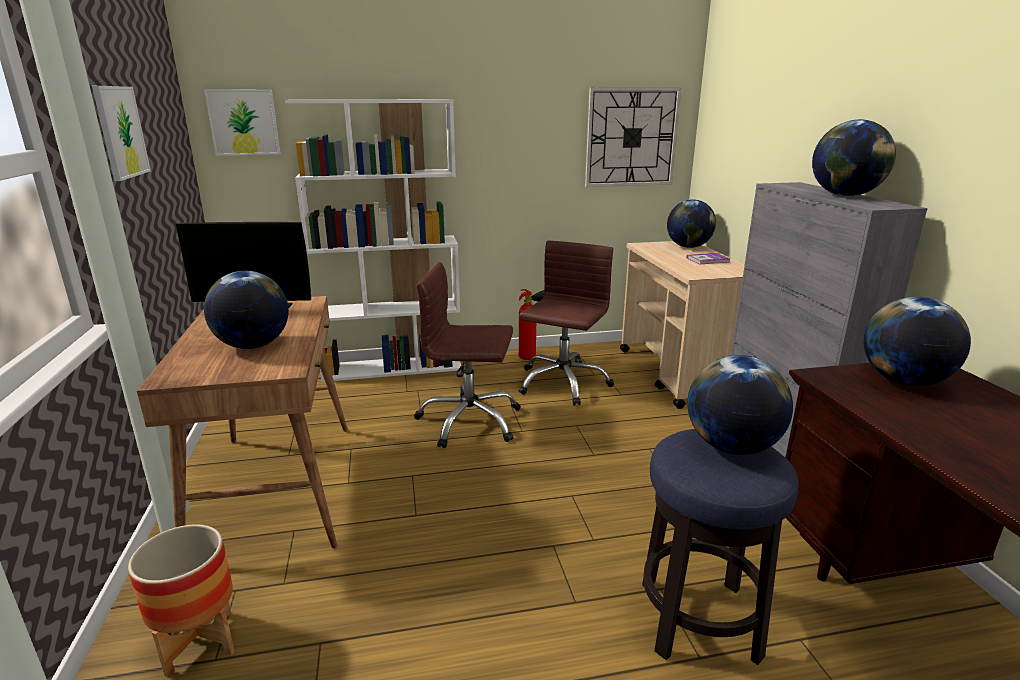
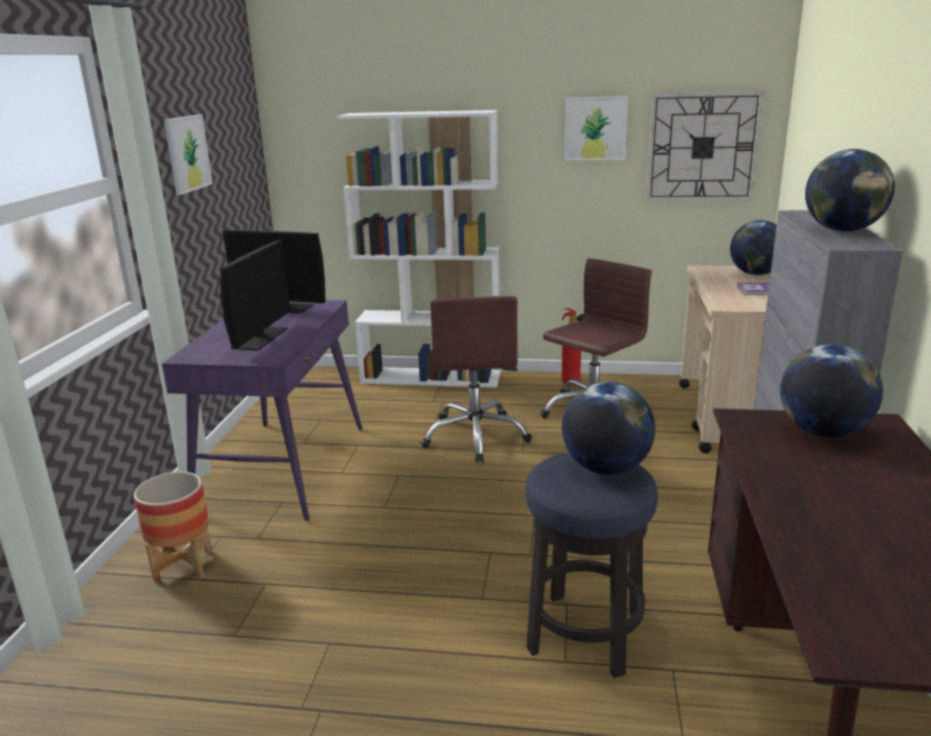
camera: 20 degrees right, 0 degrees up
brown desk [137,296,348,548] -> purple desk [162,300,362,521]
picture [204,89,281,156] -> picture moved to [564,96,628,161]
globe [204,271,289,349] -> monitor [220,240,290,351]
brown office chair [414,262,521,448] -> brown office chair turned 120 degrees counterclockwise [420,296,532,463]

